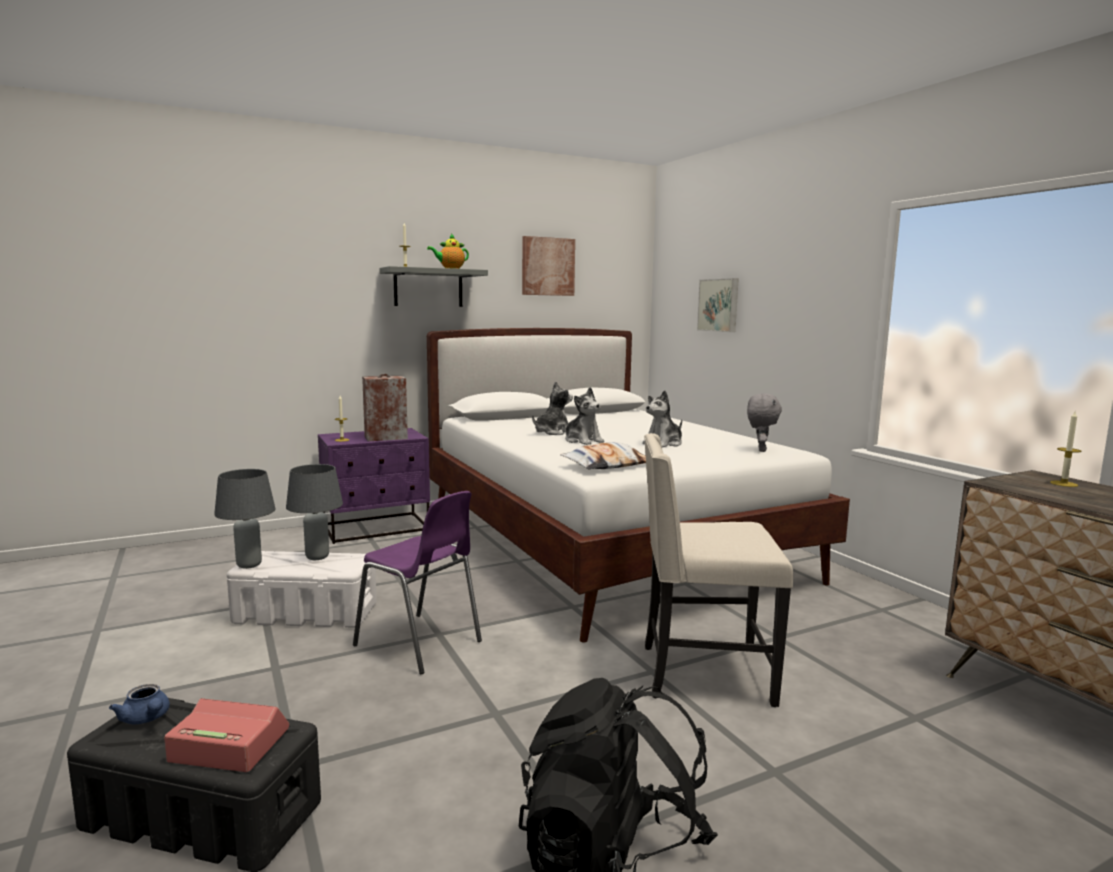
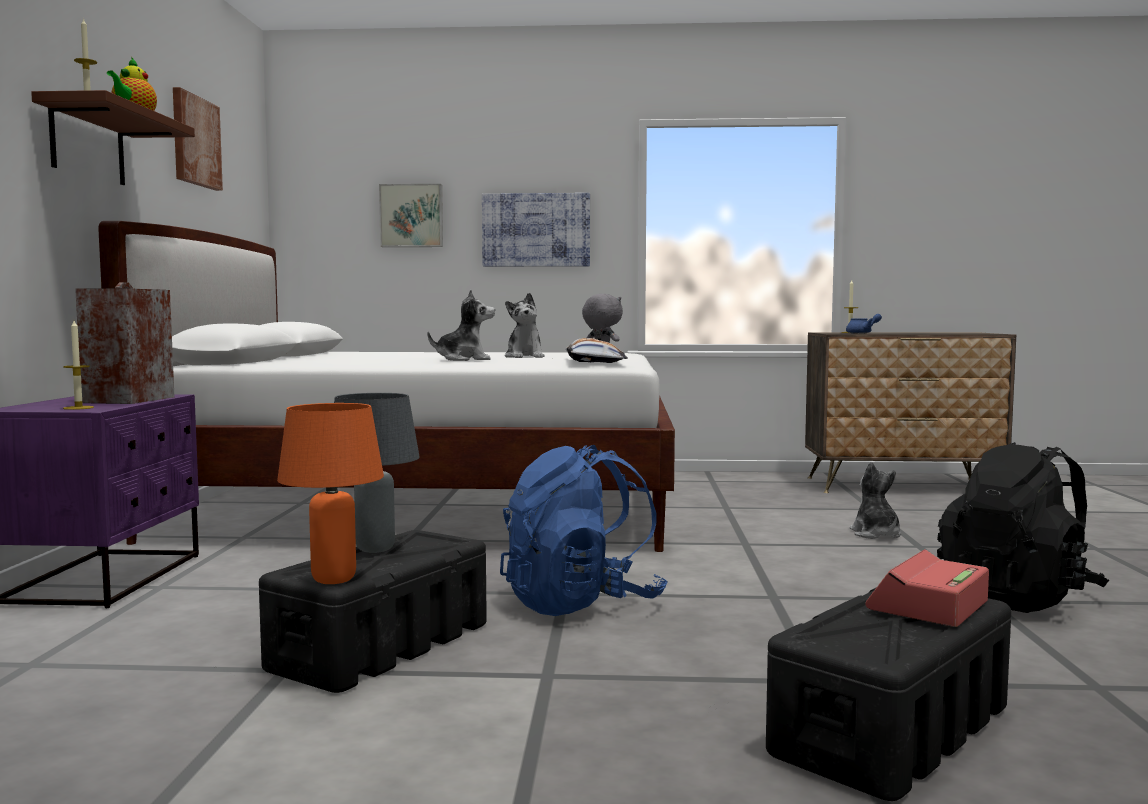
camera: 60 degrees left, 5 degrees down
blue teapot [109,684,170,725] -> blue teapot moved to [846,314,882,334]
grey table lamp [214,469,276,569] -> orange table lamp [277,403,384,584]
white storage box [227,551,377,628] -> black storage box [259,530,487,693]
purple chair [353,491,482,674] -> blue backpack [500,445,668,616]
grey shelf [379,266,488,307] -> brown shelf [31,90,195,185]
plush toy [532,381,573,435] -> plush toy moved to [849,462,901,539]
beige chair [644,433,793,707] -> none
none -> picture [482,193,590,267]

